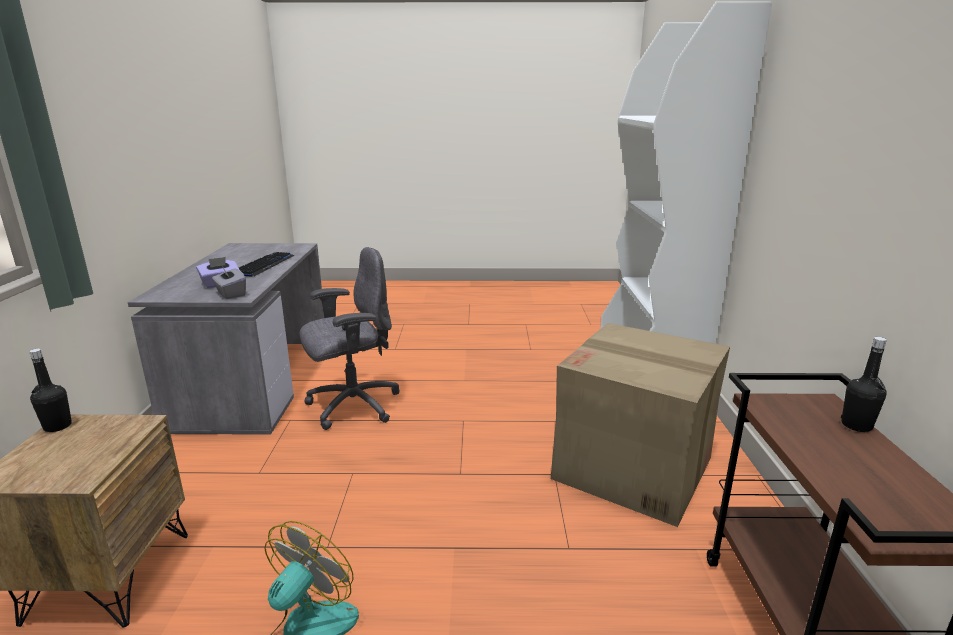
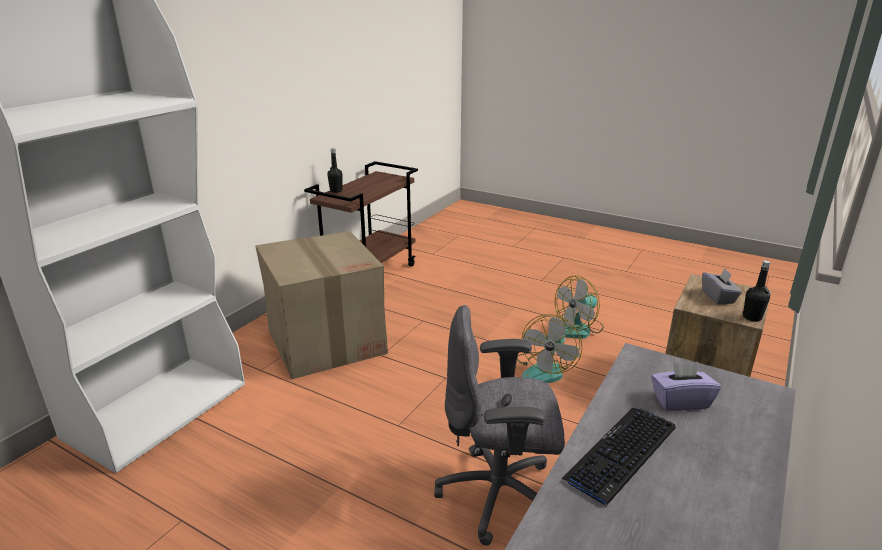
camera: 150 degrees left, 5 degrees up
grey tissue box [212,265,246,299] -> grey tissue box moved to [702,268,742,304]
none -> fan [517,314,582,383]

